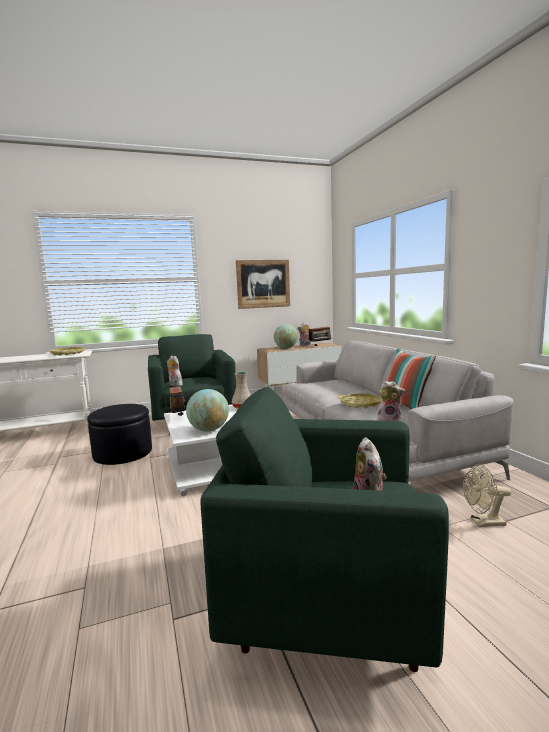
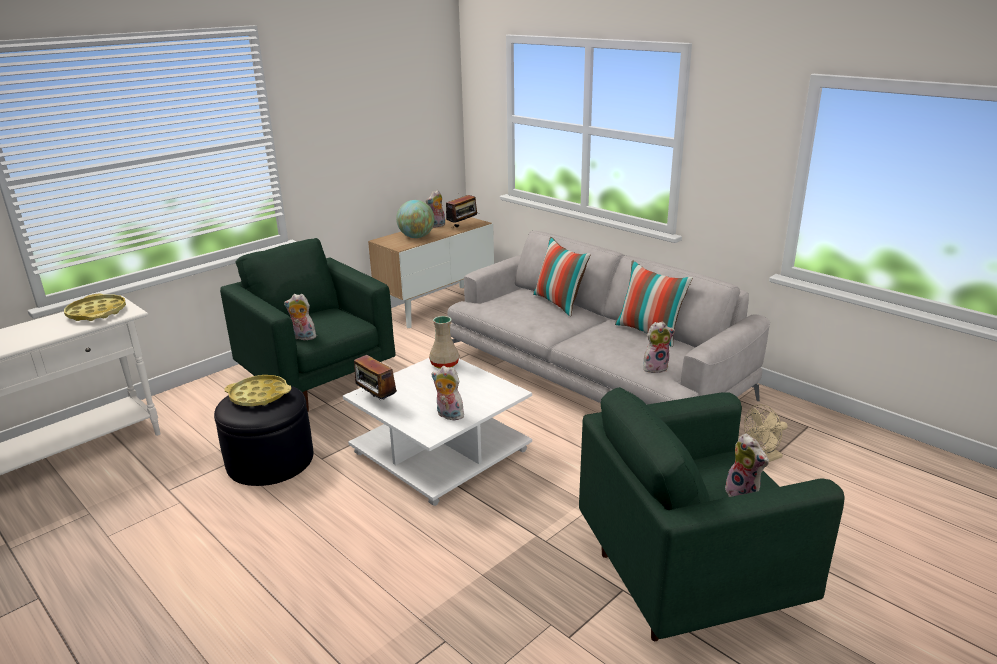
camera: 25 degrees left, 15 degrees up
globe [186,389,229,431] -> plush toy [432,366,464,420]
picture [236,260,290,309] -> none
yellow tray [338,393,382,409] -> yellow tray moved to [224,375,292,407]
none -> pillow [533,237,591,317]

